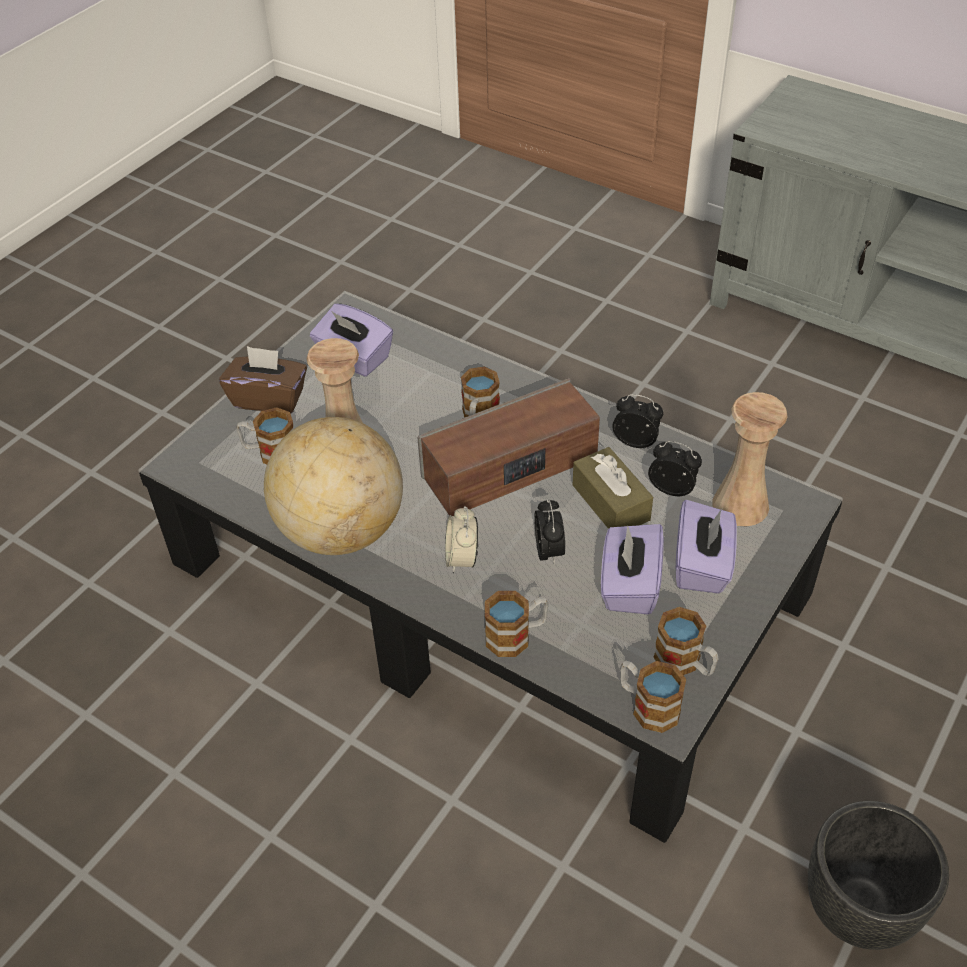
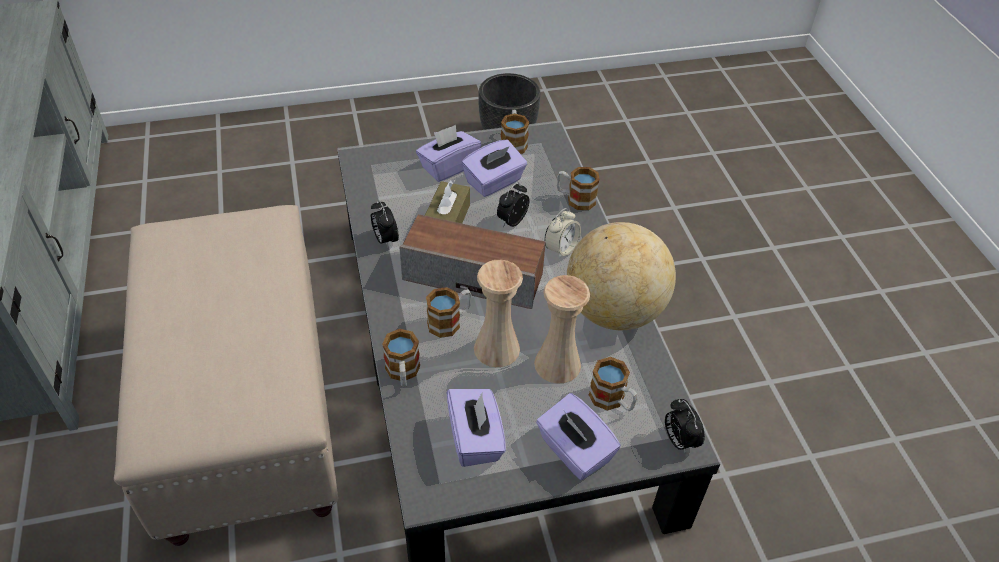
camera: 140 degrees left, 0 degrees up
brown tissue box [219,346,307,414] -> purple tissue box [536,393,621,480]
mug [620,661,686,733] -> mug moved to [382,329,420,387]
alarm clock [648,441,702,496] -> alarm clock moved to [665,399,705,454]
beige vase [712,392,788,526] -> beige vase moved to [474,260,523,367]
none -> beige ottoman [114,205,338,546]

